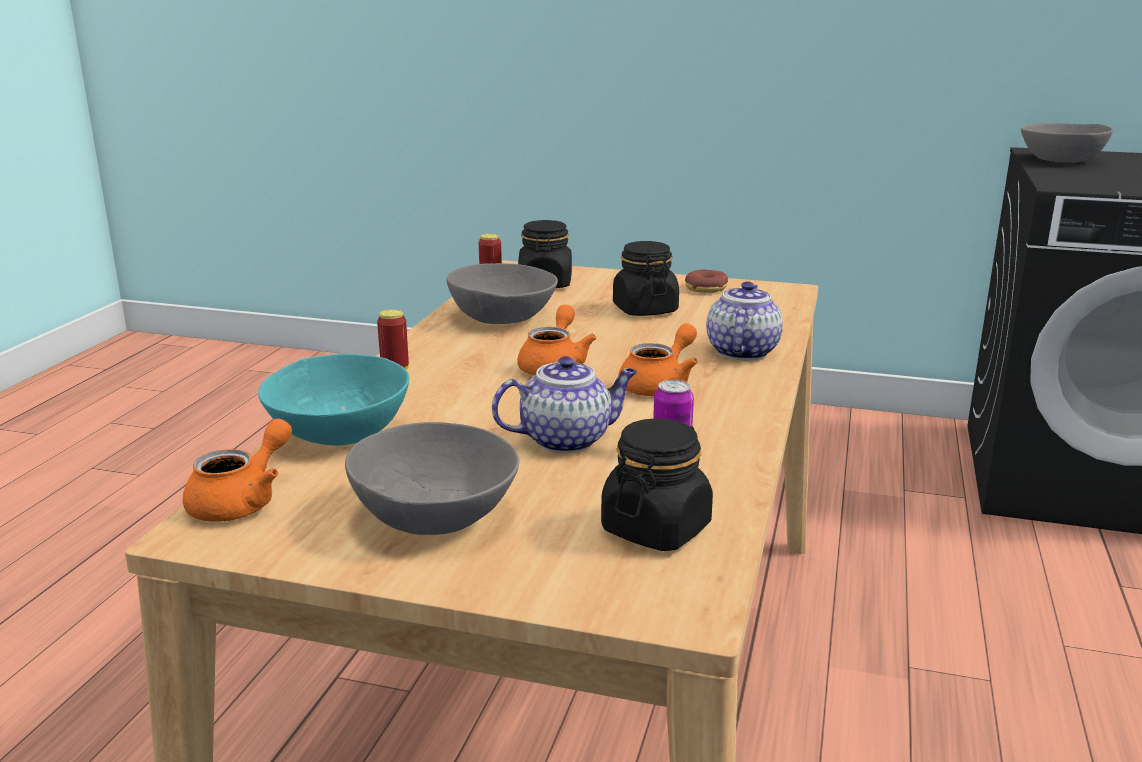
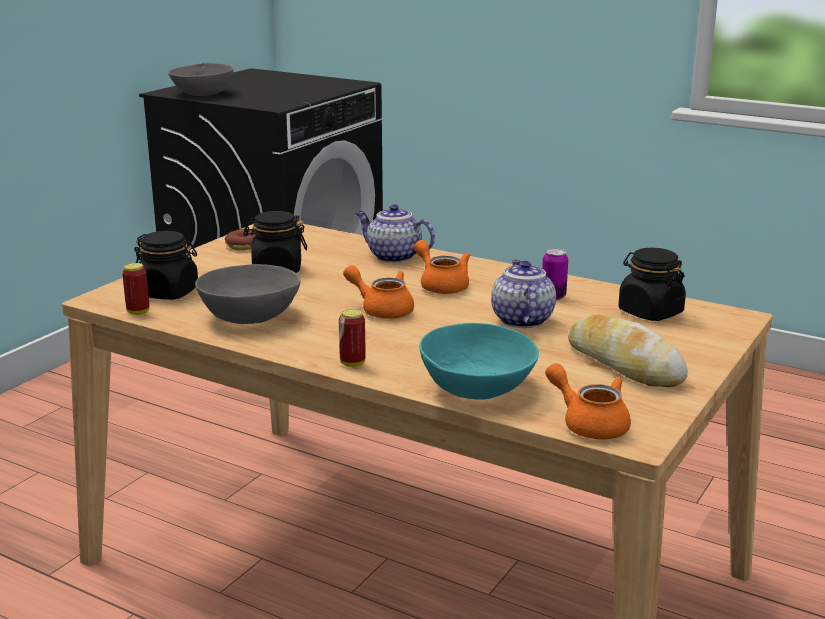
camera: 75 degrees left, 0 degrees up
grey bowl [345,422,519,535] -> bread [568,314,688,387]

